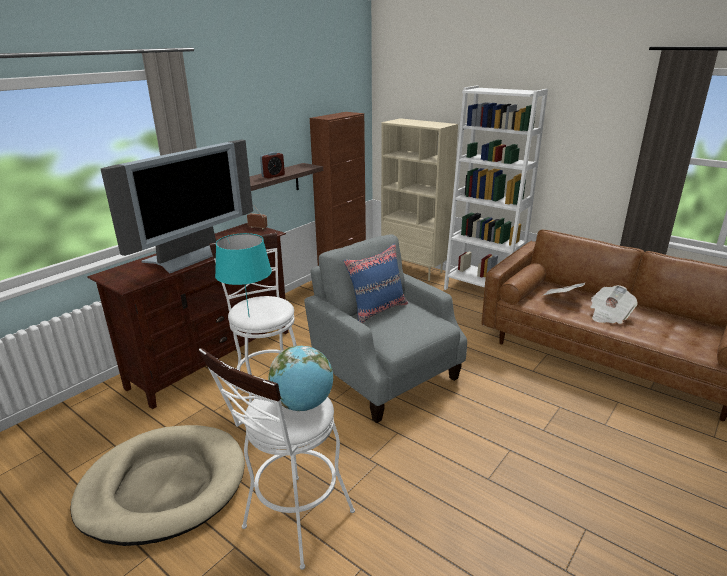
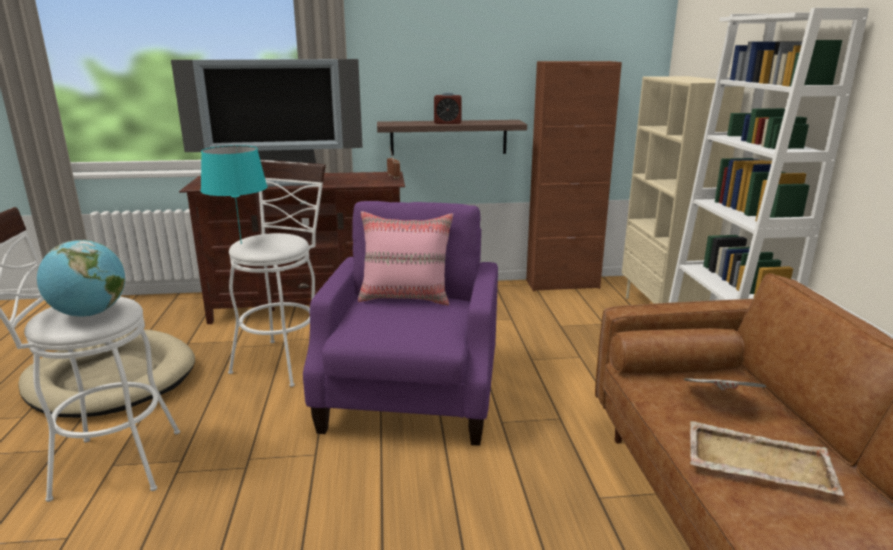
camera: 45 degrees right, 5 degrees down
grey armchair [304,234,467,423] -> purple armchair [303,201,498,446]
blue pillow [344,244,408,323] -> pink pillow [358,211,453,306]
newspaper [590,285,638,324] -> beige tray [690,421,844,496]

